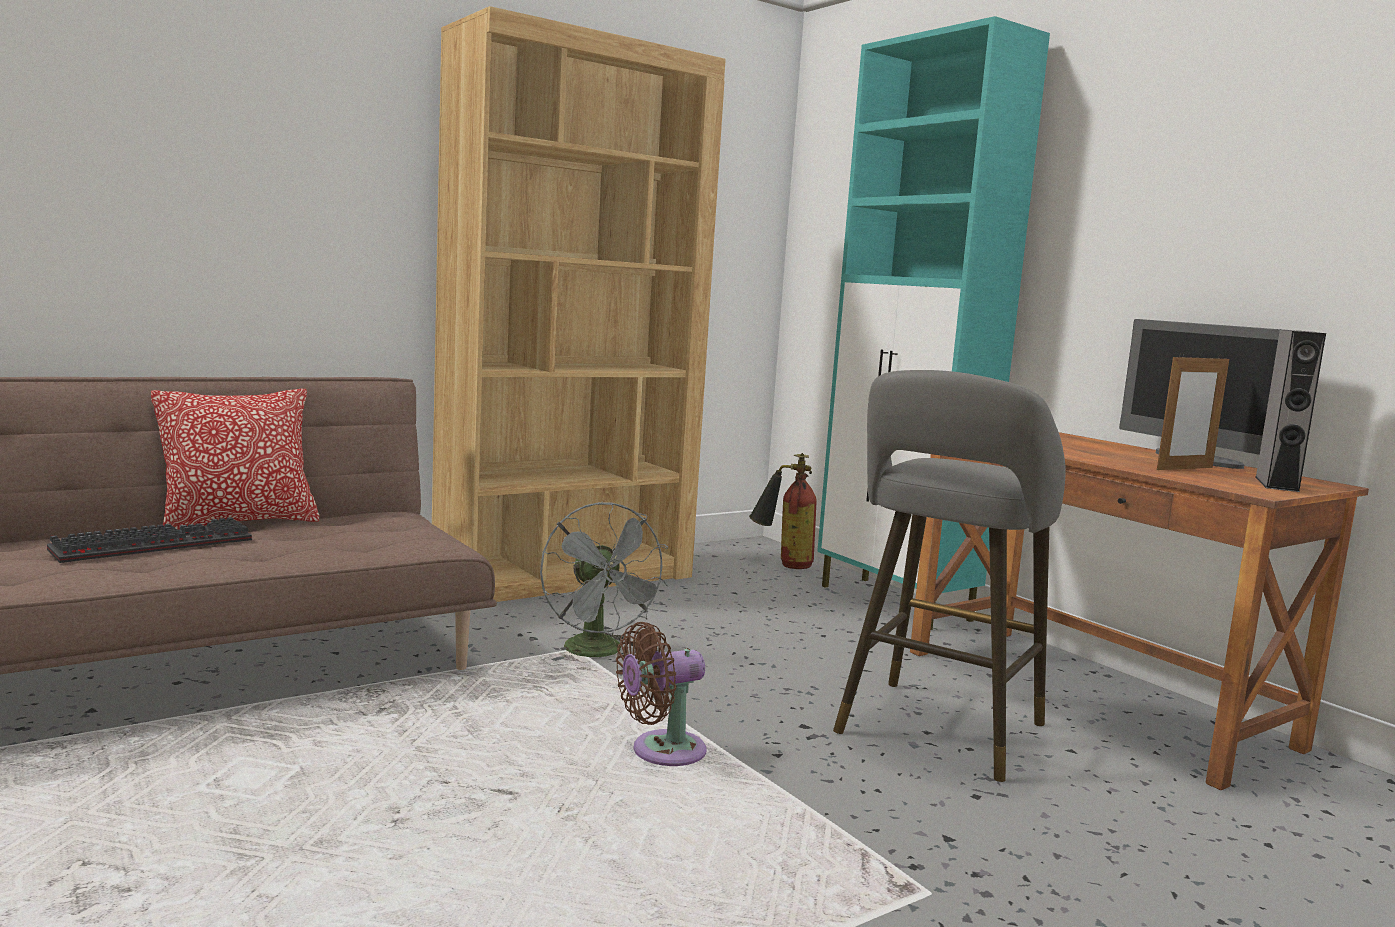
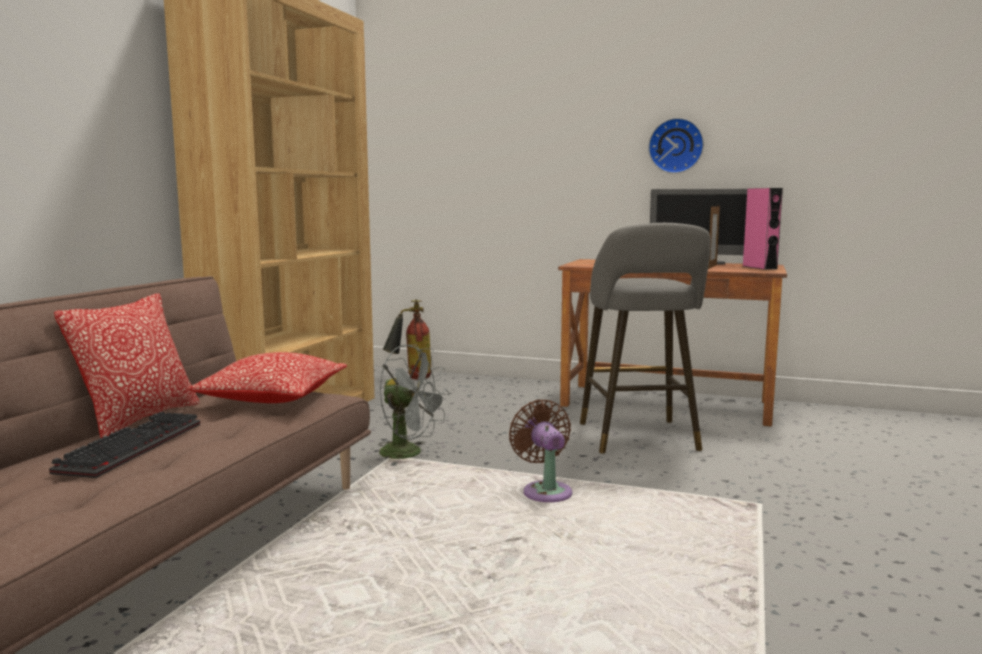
camera: 35 degrees left, 0 degrees up
brown fan [616,622,706,766] -> brown fan turned 135 degrees clockwise [509,400,572,502]
turquoise cabinet [817,16,1050,630] -> none
grey speaker [1255,330,1326,492] -> pink speaker [743,188,783,270]
none -> pillow [187,352,347,403]
none -> wall clock [648,118,704,174]

